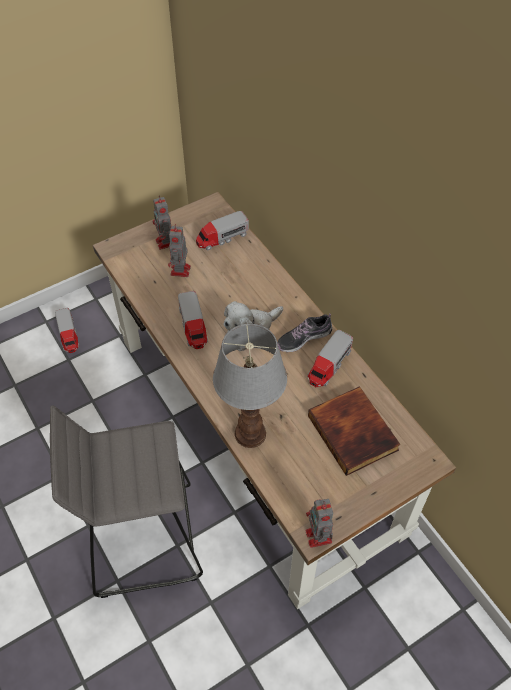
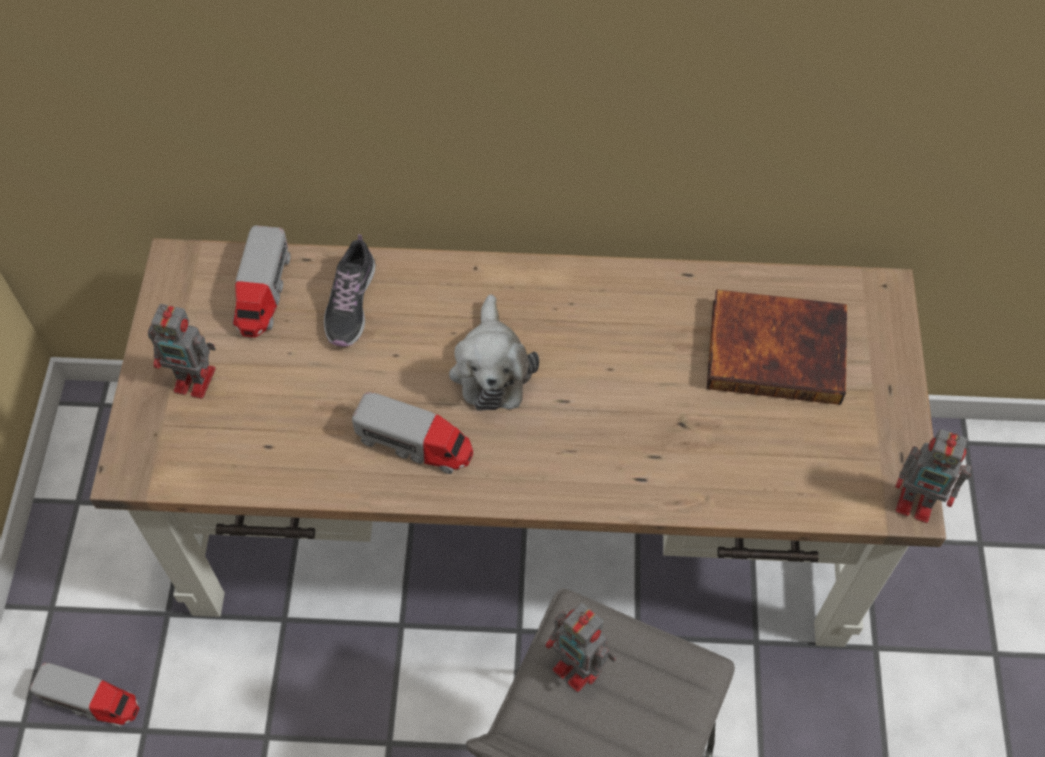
camera: 55 degrees left, 5 degrees up
toy robot [168,224,191,277] -> toy robot moved to [545,603,616,692]
table lamp [213,324,287,448] -> none
shoe [277,313,332,352] -> shoe moved to [324,234,376,347]
toy truck [307,330,353,387] -> none

